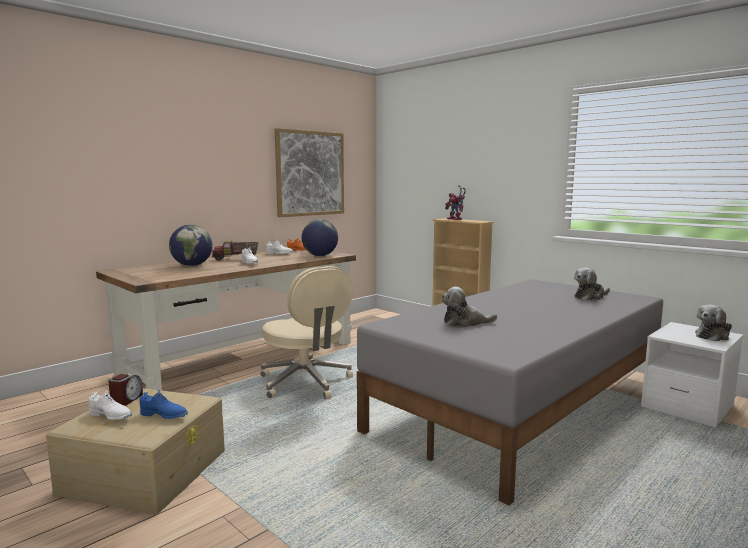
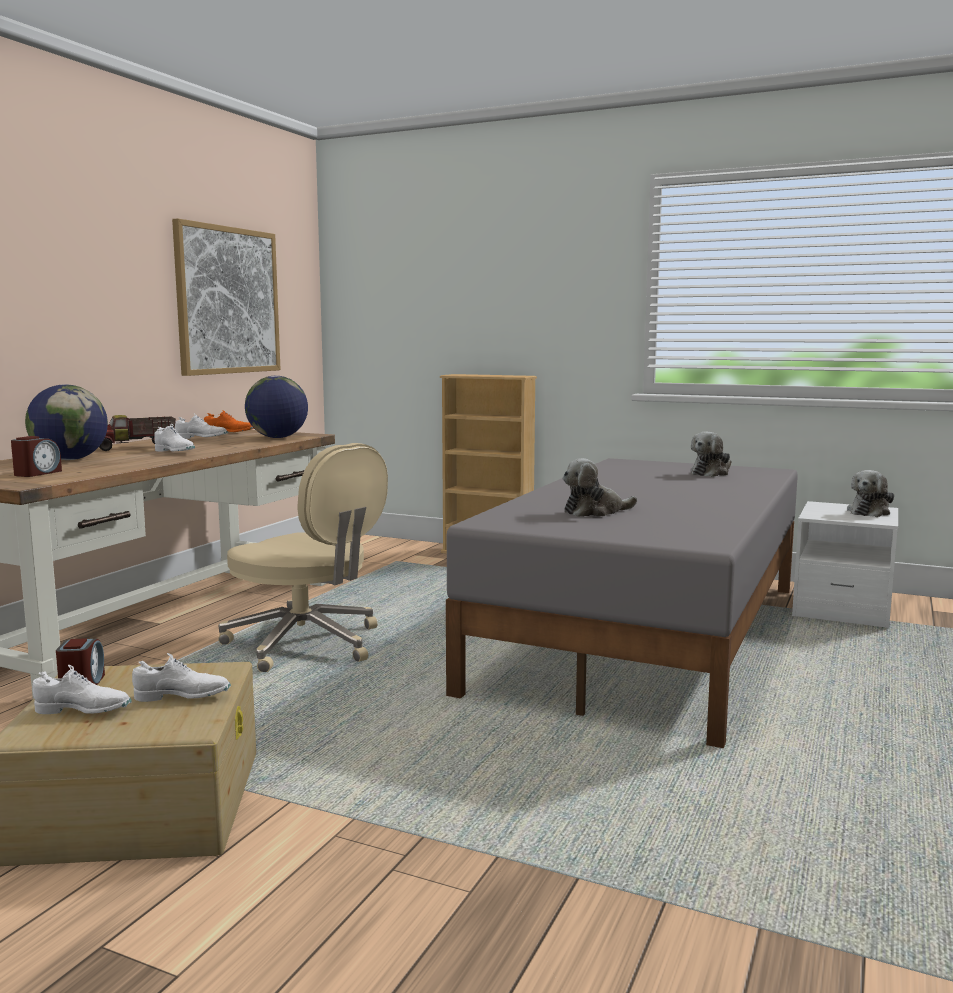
camera: 20 degrees left, 0 degrees up
blue shoe [140,390,188,419] -> white shoe [132,653,231,702]
toy robot [445,185,466,220] -> none
none -> alarm clock [11,436,62,477]

